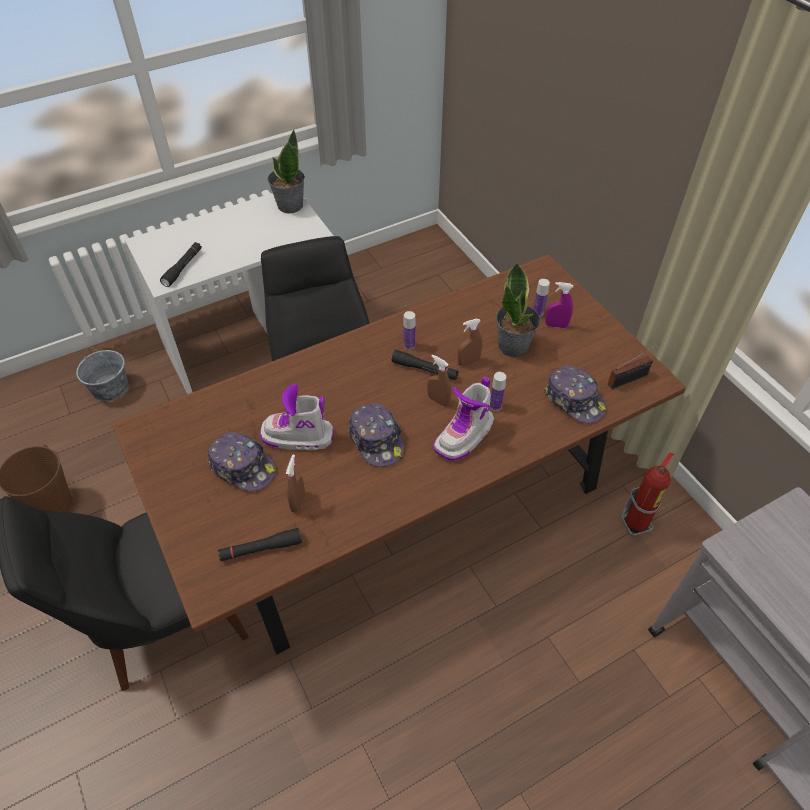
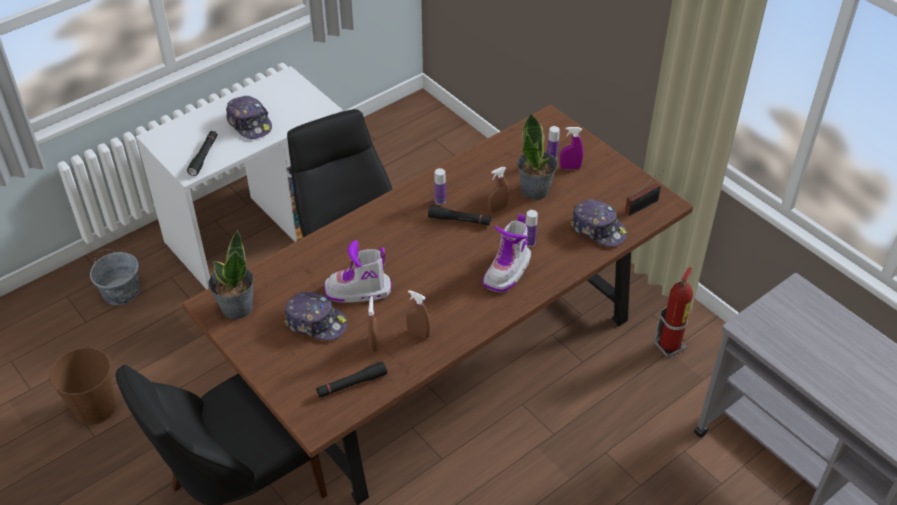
camera: 10 degrees left, 5 degrees down
potted plant [267,130,305,214] -> potted plant moved to [209,230,254,320]
cap [348,403,405,467] -> cap moved to [226,96,272,139]
brown spray bottle [427,354,451,406] -> brown spray bottle moved to [406,290,431,339]

